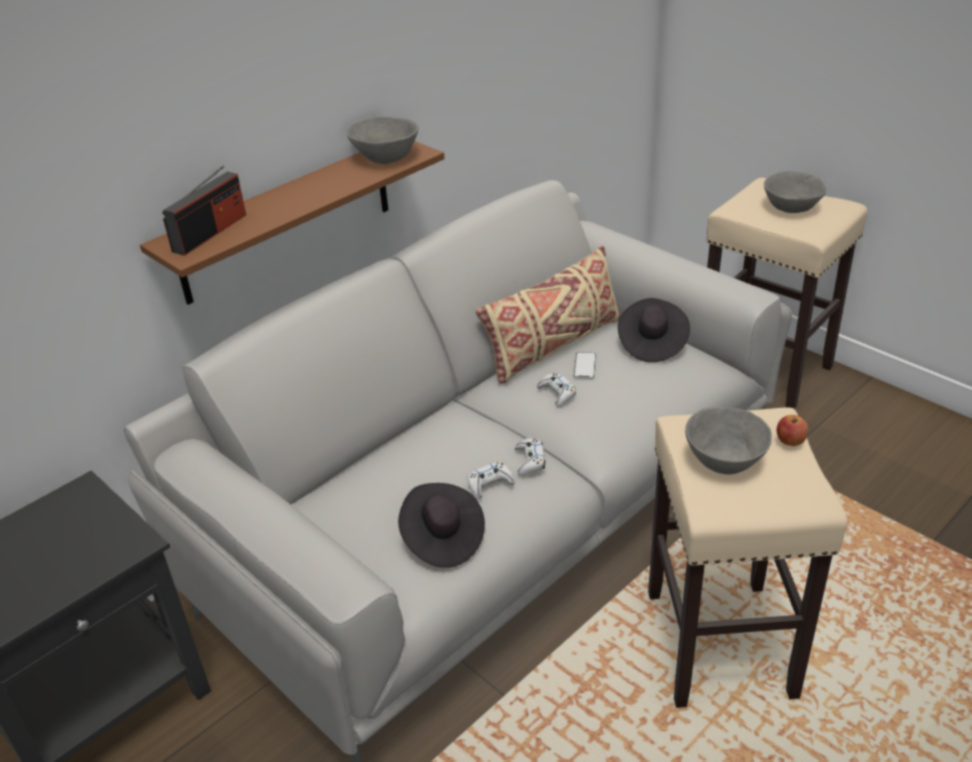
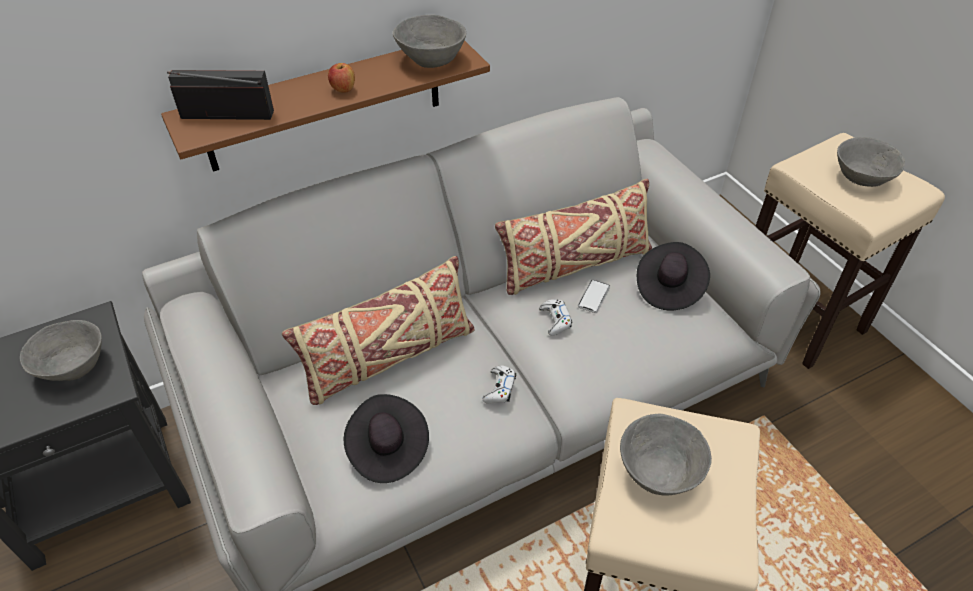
camera: 15 degrees right, 10 degrees up
radio [162,166,246,256] -> radio turned 135 degrees counterclockwise [167,70,274,120]
white game controller [468,462,515,499] -> none
apple [777,415,808,446] -> apple moved to [328,63,355,93]
none -> grey bowl [20,320,102,381]
none -> beige pillow [282,256,474,405]

